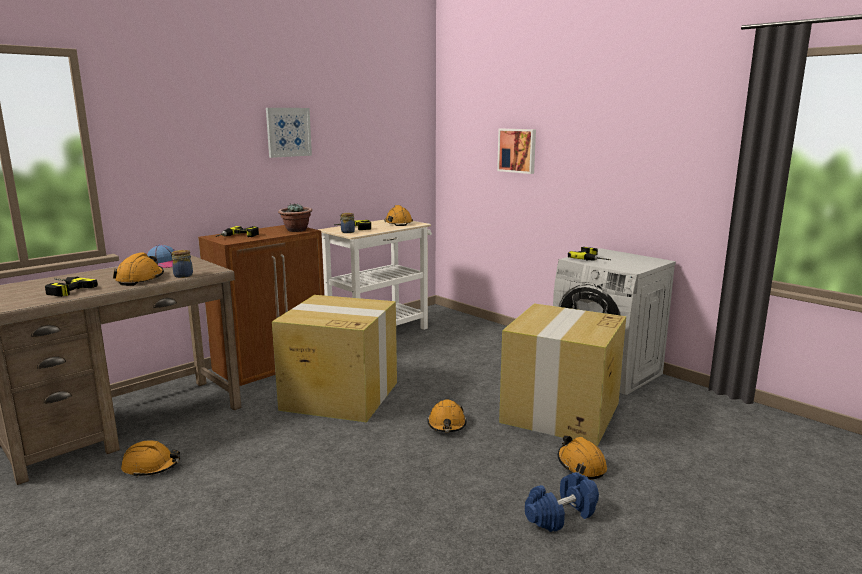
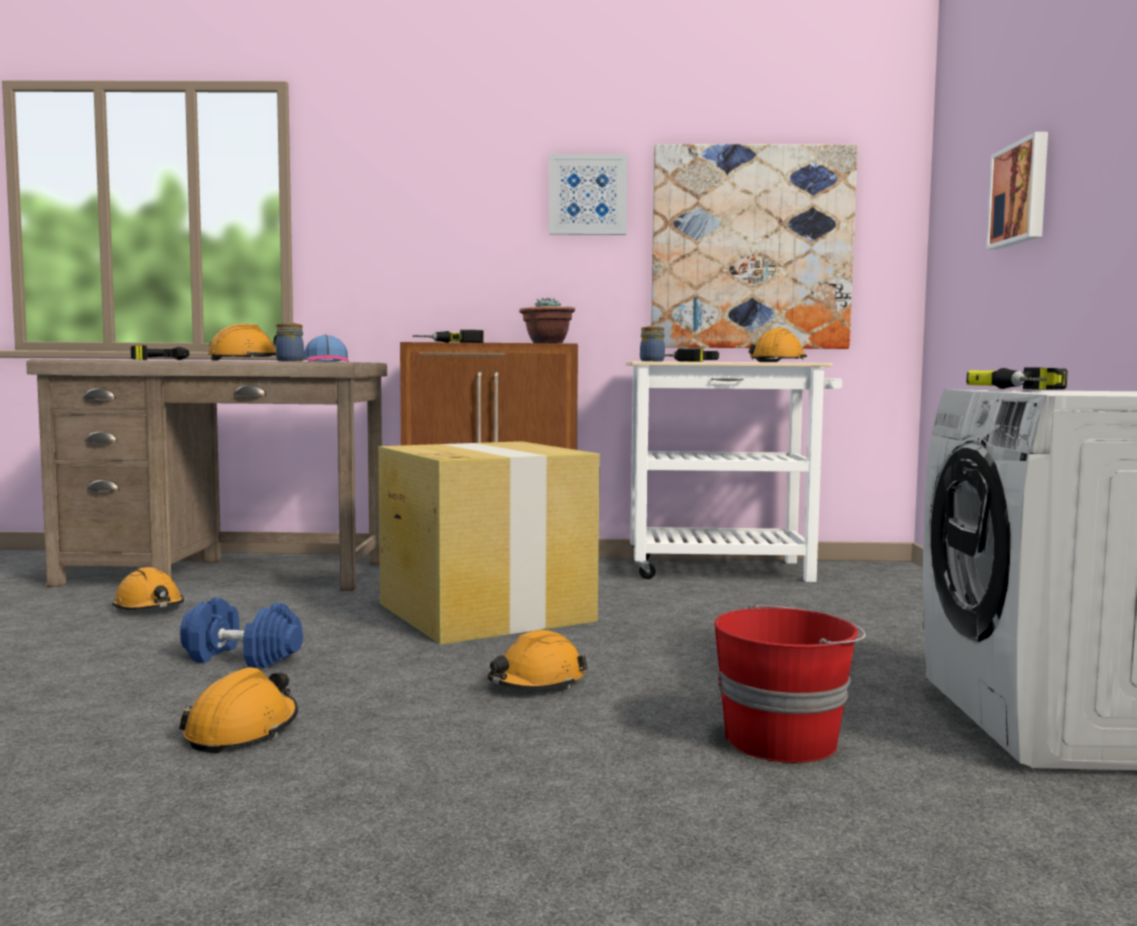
camera: 45 degrees right, 10 degrees down
cardboard box [499,303,626,446] -> red bucket [714,604,865,763]
blue dumbbell [525,472,599,532] -> blue dumbbell moved to [180,598,303,668]
orange hard hat [558,435,607,479] -> orange hard hat moved to [179,667,298,753]
none -> picture [651,144,857,349]

